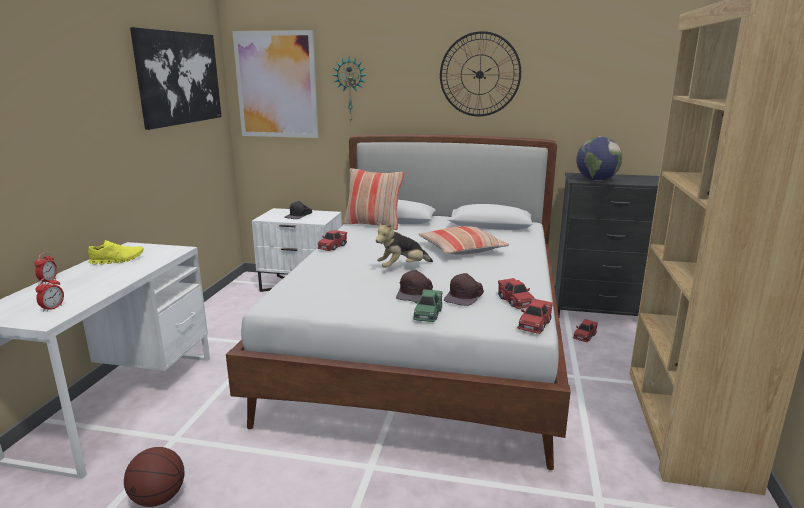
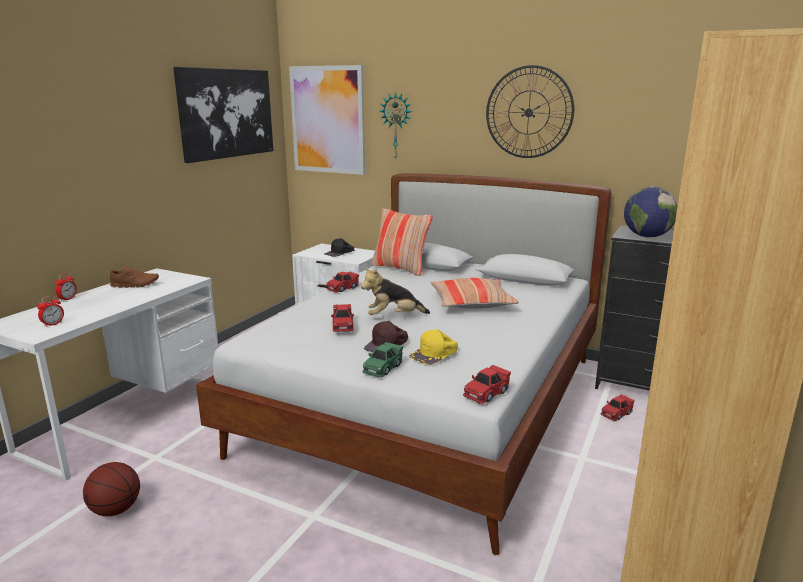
camera: 15 degrees right, 0 degrees up
yellow shoe [88,240,144,265] -> brown shoe [110,266,159,288]
brown cap [444,273,484,306] -> yellow cap [409,329,458,364]
red toy car [498,278,535,309] -> red toy car moved to [331,304,354,332]

